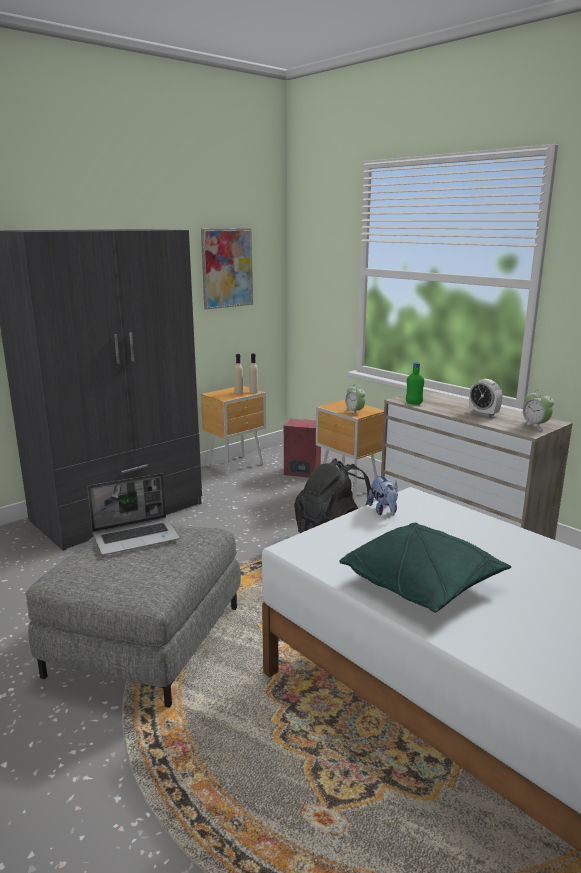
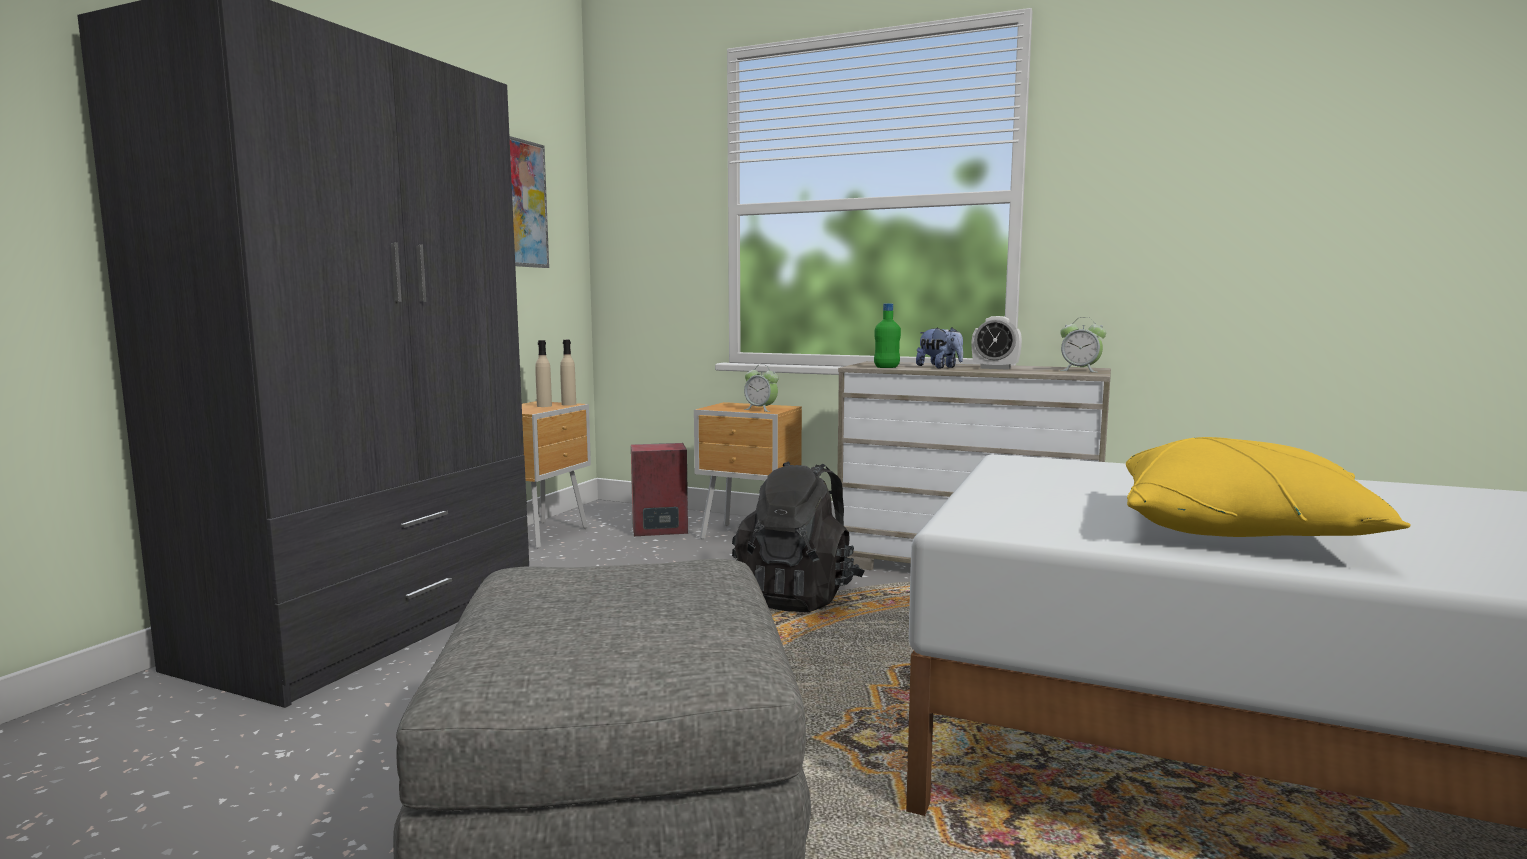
camera: 25 degrees left, 10 degrees down
laptop [87,473,180,555] -> none
green pillow [339,523,511,613] -> yellow pillow [1126,437,1411,537]
plush toy [367,475,398,516] -> plush toy moved to [916,327,963,369]

